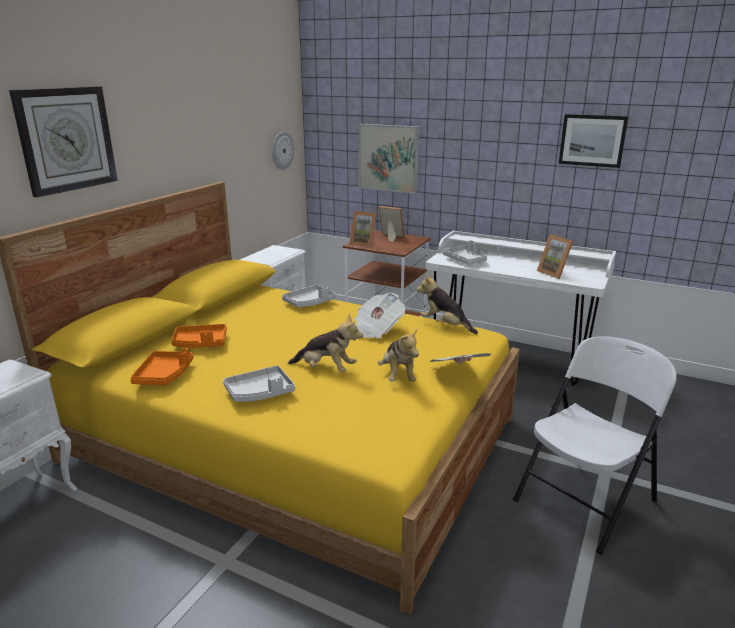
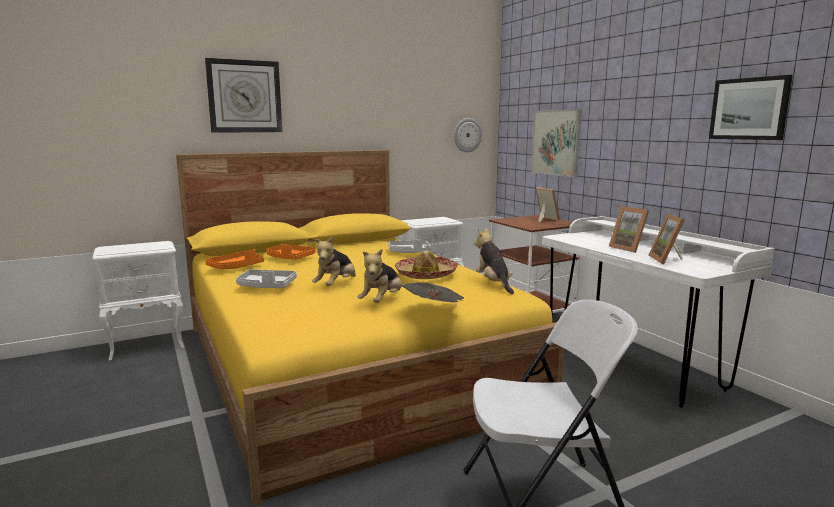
camera: 35 degrees right, 10 degrees down
plush toy [288,314,363,372] -> plush toy turned 60 degrees clockwise [312,237,356,286]
picture frame [350,211,377,247] -> picture frame moved to [609,206,649,253]
newspaper [354,293,405,339] -> hat [395,250,458,279]
grey tray [443,240,487,265] -> none

